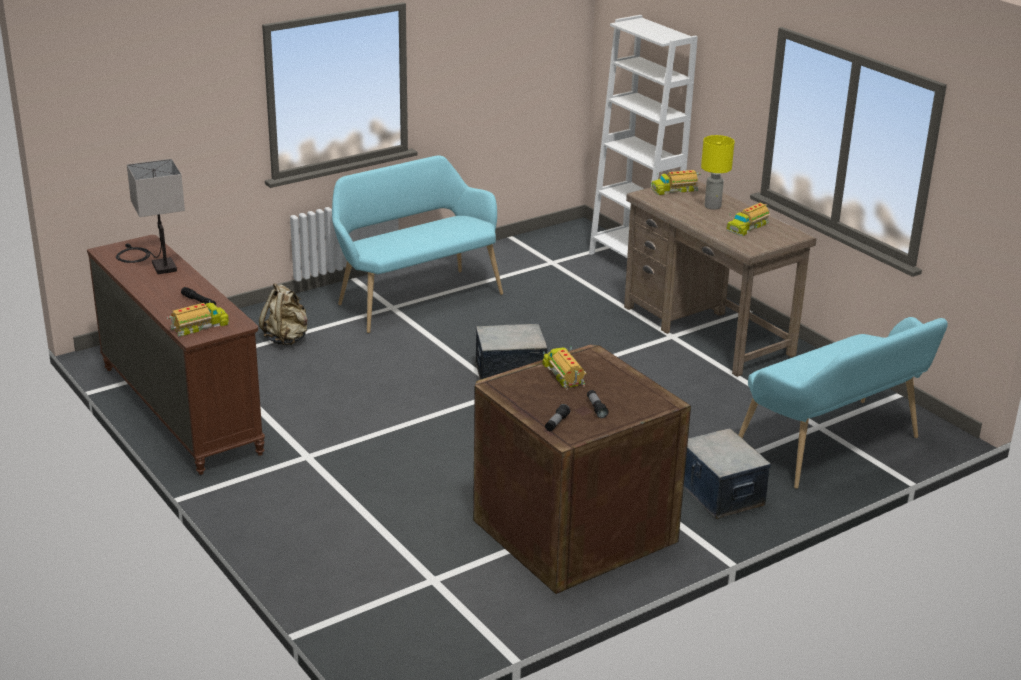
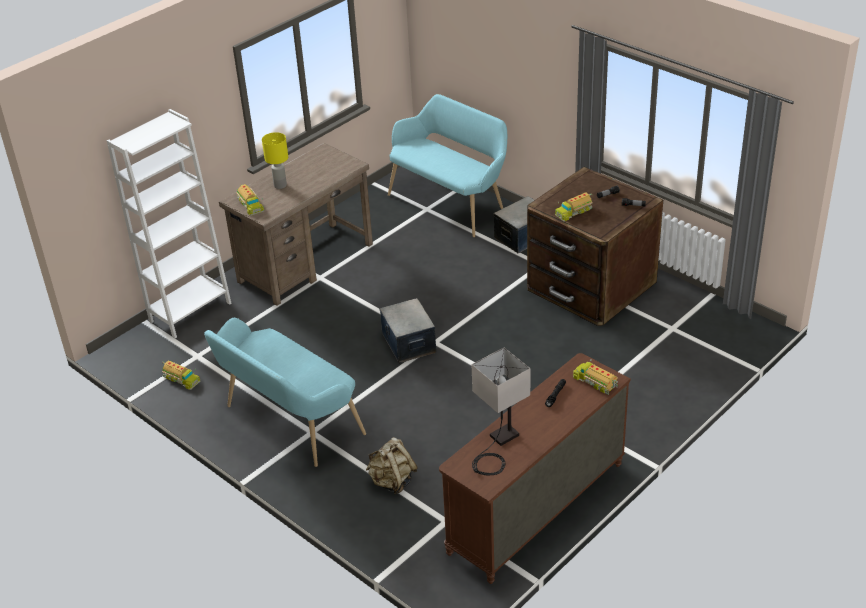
camera: 100 degrees left, 10 degrees up
toy truck [726,203,771,236] -> toy truck moved to [162,360,200,390]

